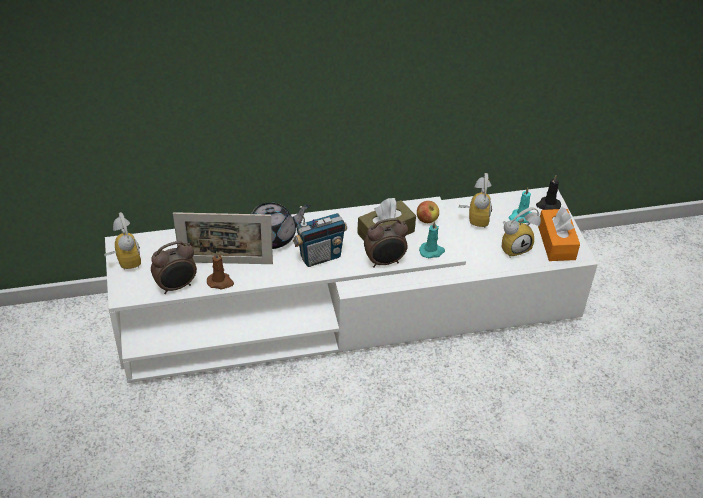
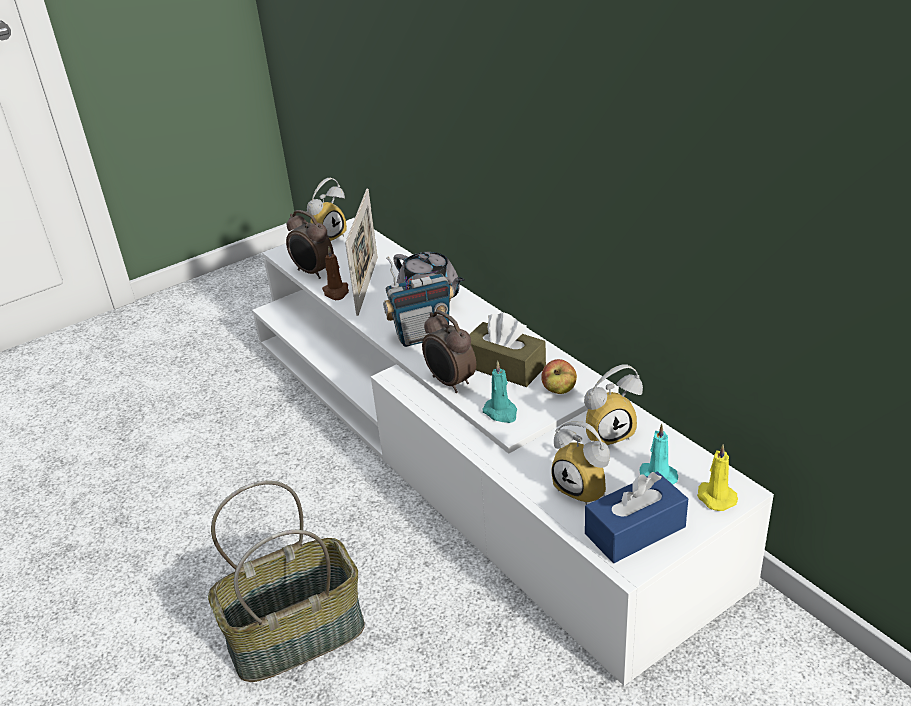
camera: 70 degrees right, 10 degrees down
picture frame [173,212,273,264] -> picture frame turned 150 degrees counterclockwise [345,189,378,316]
radio [293,206,347,267] -> radio turned 60 degrees counterclockwise [383,256,455,347]
black candle [536,176,561,210] -> yellow candle [697,444,738,511]
orange tissue box [538,207,580,261] -> blue tissue box [585,472,688,563]
none -> basket [208,481,365,682]

